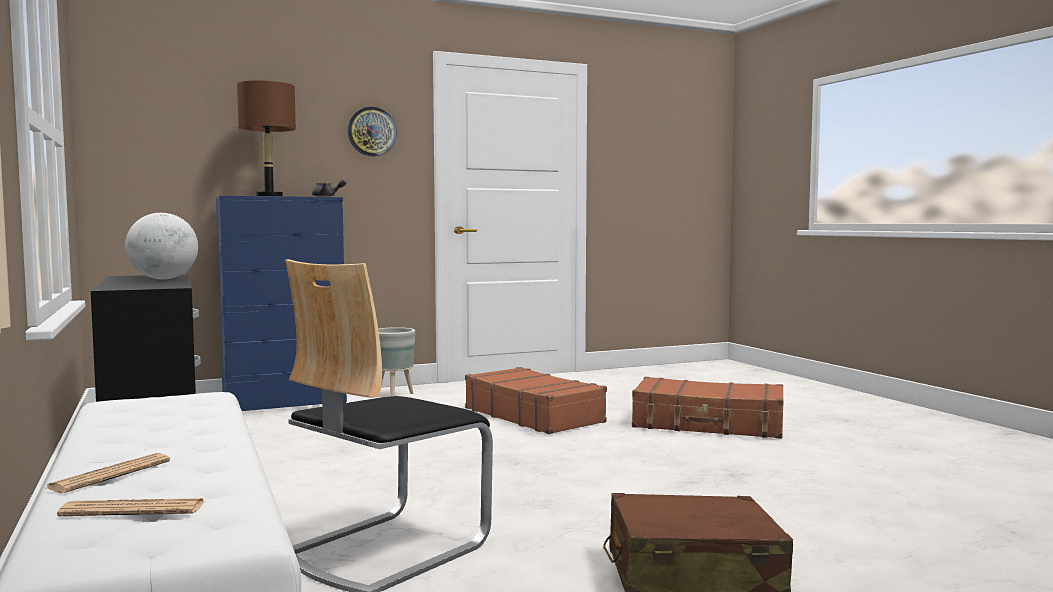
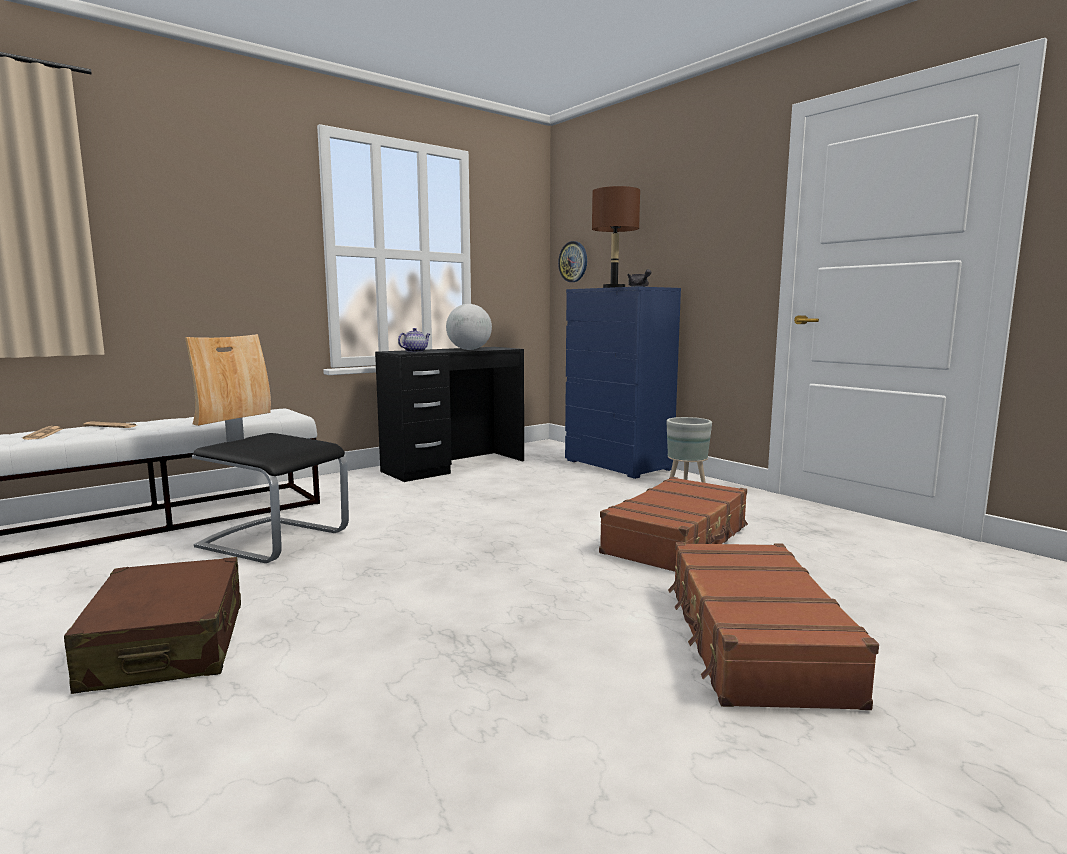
camera: 75 degrees right, 5 degrees up
wall clock [348,107,397,156] -> wall clock moved to [558,241,587,282]
none -> teapot [398,328,430,352]

